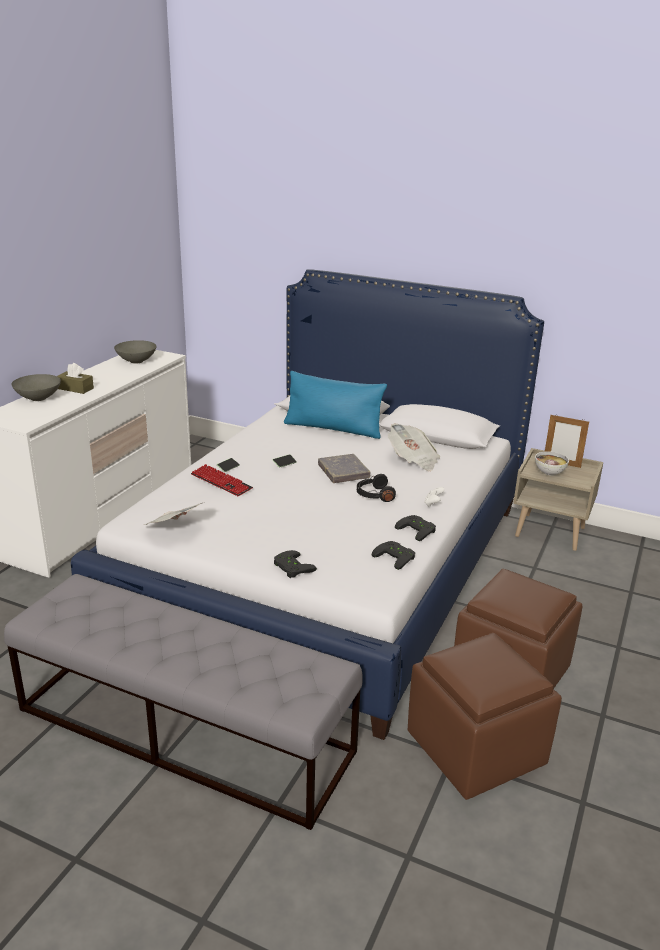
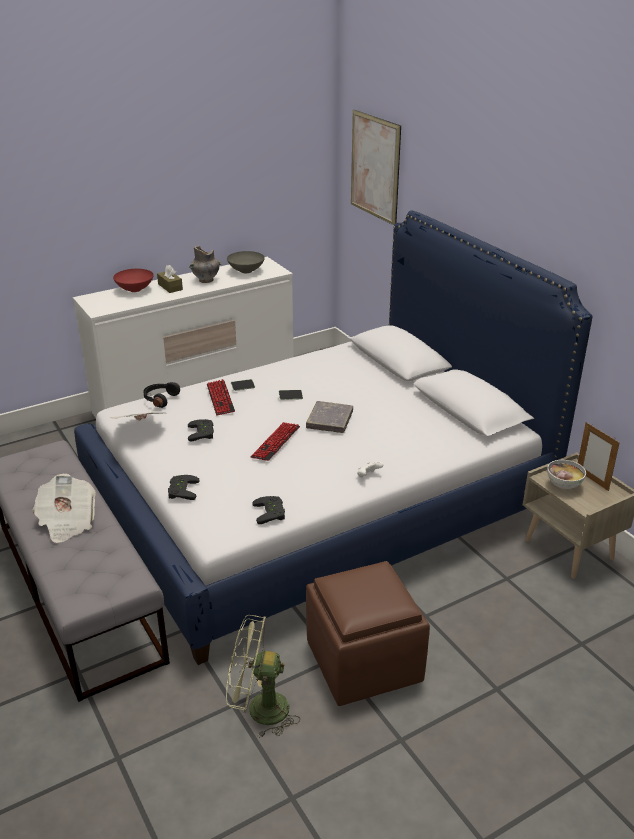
camera: 35 degrees right, 5 degrees up
grey bowl [11,374,61,401] -> red bowl [113,269,153,292]
blue pillow [284,371,387,439] -> none
black headphones [357,474,396,502] -> black headphones moved to [143,382,180,408]
newspaper [388,423,441,471] -> newspaper moved to [33,474,96,543]
black game controller [395,515,436,541] -> black game controller moved to [188,419,214,441]
brown ottoman [408,633,562,800] -> green fan [226,615,300,738]
none -> grey vase [189,246,222,283]
none -> keyboard [251,422,300,461]
none -> picture [351,110,401,225]

